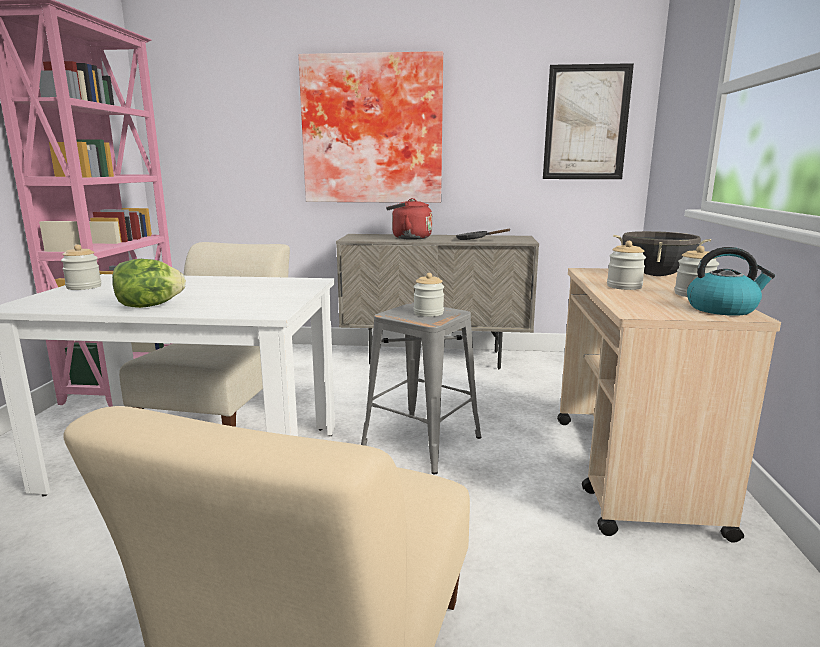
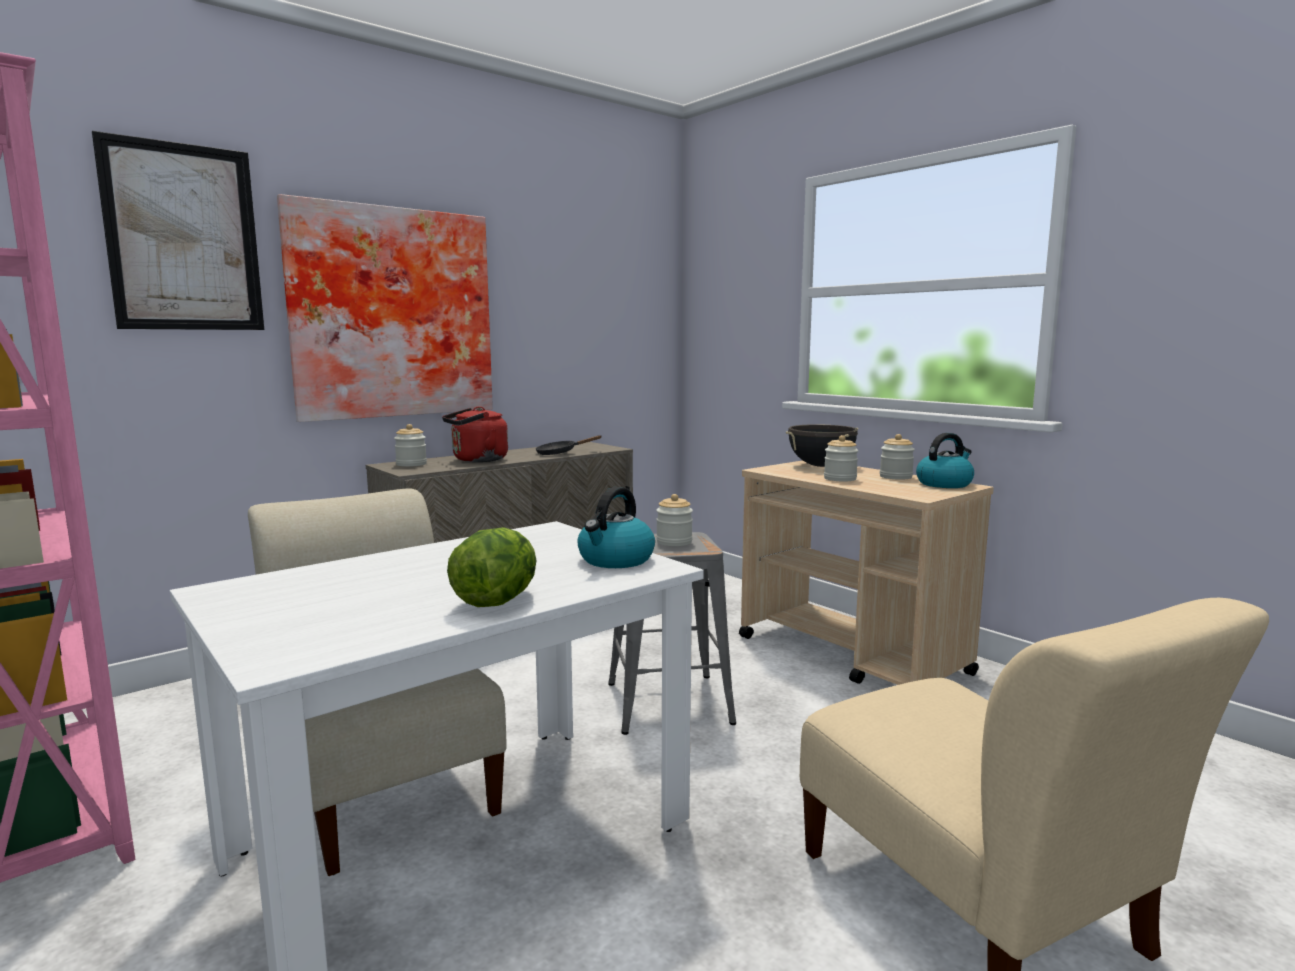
camera: 45 degrees left, 5 degrees down
jar [61,244,101,290] -> jar moved to [394,424,427,467]
picture [543,63,634,179] -> picture moved to [92,131,264,330]
none -> kettle [577,487,655,568]

